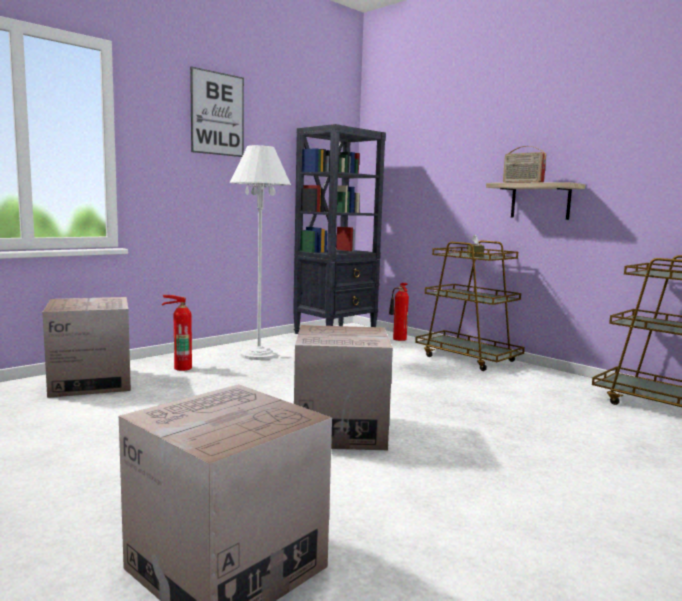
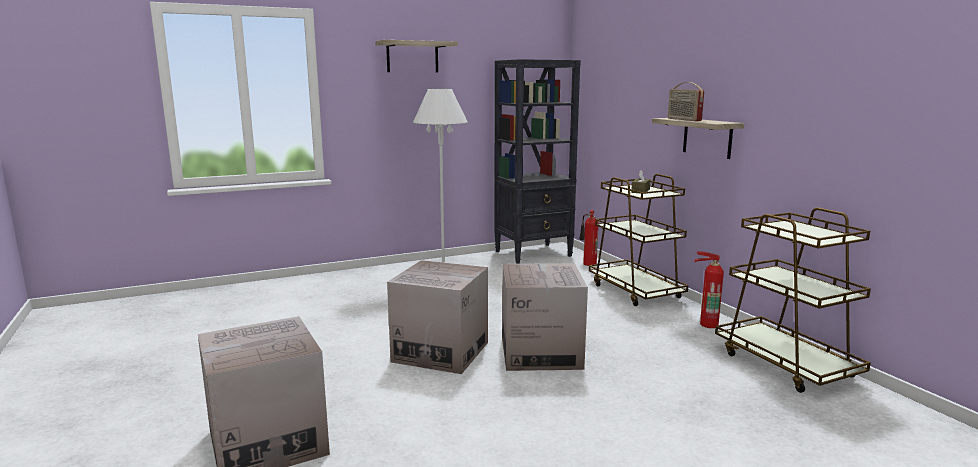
camera: 20 degrees right, 5 degrees up
cardboard box [43,297,131,398] -> cardboard box moved to [502,263,588,371]
fire extinguisher [162,295,192,371] -> fire extinguisher moved to [694,251,724,328]
picture [190,66,244,157] -> shelf [375,40,458,72]

